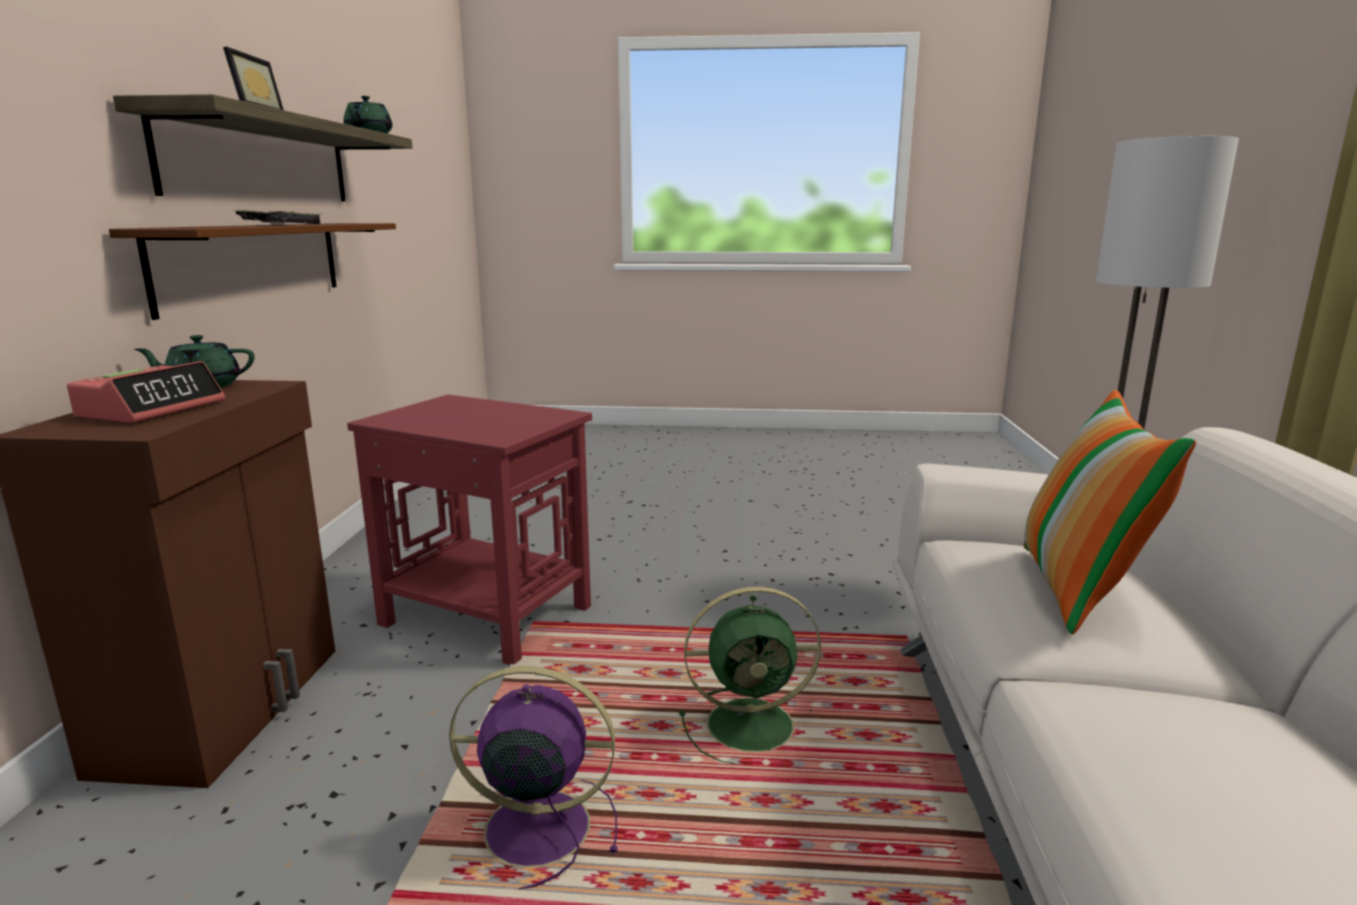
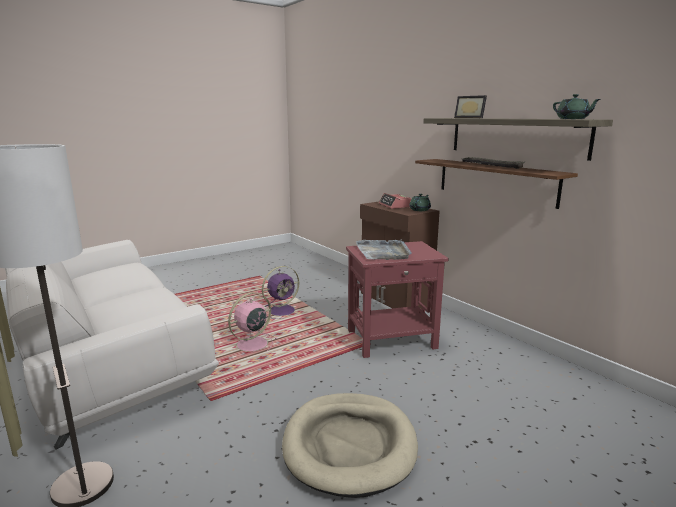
camera: 140 degrees right, 0 degrees up
green fan [679,587,821,764] -> pink fan [228,292,278,355]
pillow [1023,390,1196,635] -> none
none -> beige dog bed [282,393,418,498]
none -> grey tray [356,240,412,260]

